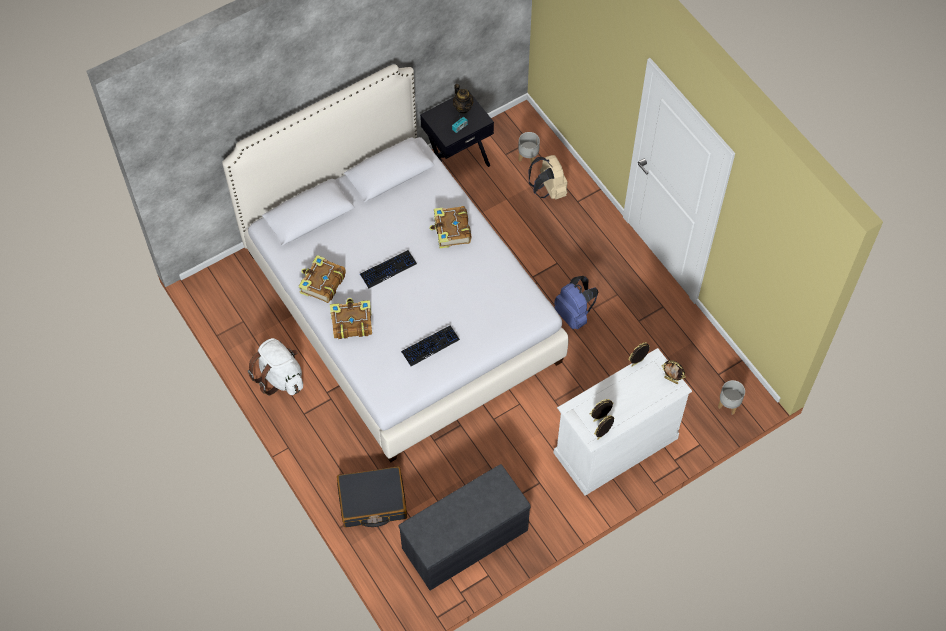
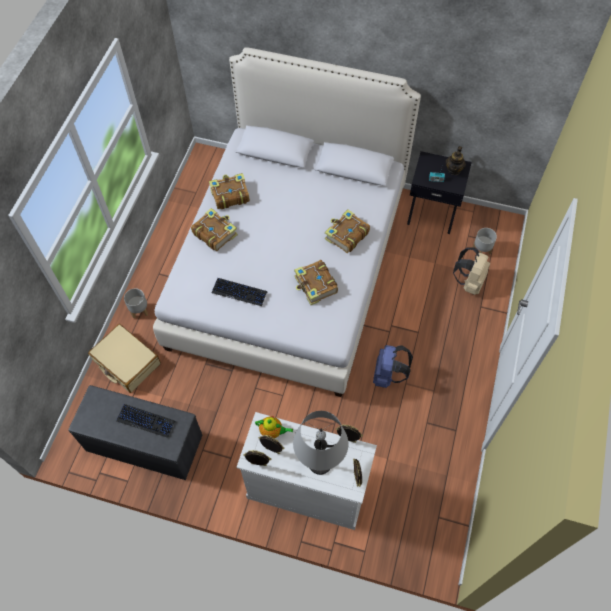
camera: 50 degrees right, 0 degrees up
white backpack [248,338,303,395] -> none
black suitcase [337,466,407,527] -> beige suitcase [88,324,161,393]
keyboard [360,250,417,289] -> keyboard moved to [116,404,175,438]
grey planter [718,380,745,415] -> grey planter moved to [124,288,148,319]
none -> teapot [255,416,293,438]
none -> grey table lamp [293,411,348,475]
none -> book [294,260,338,305]

